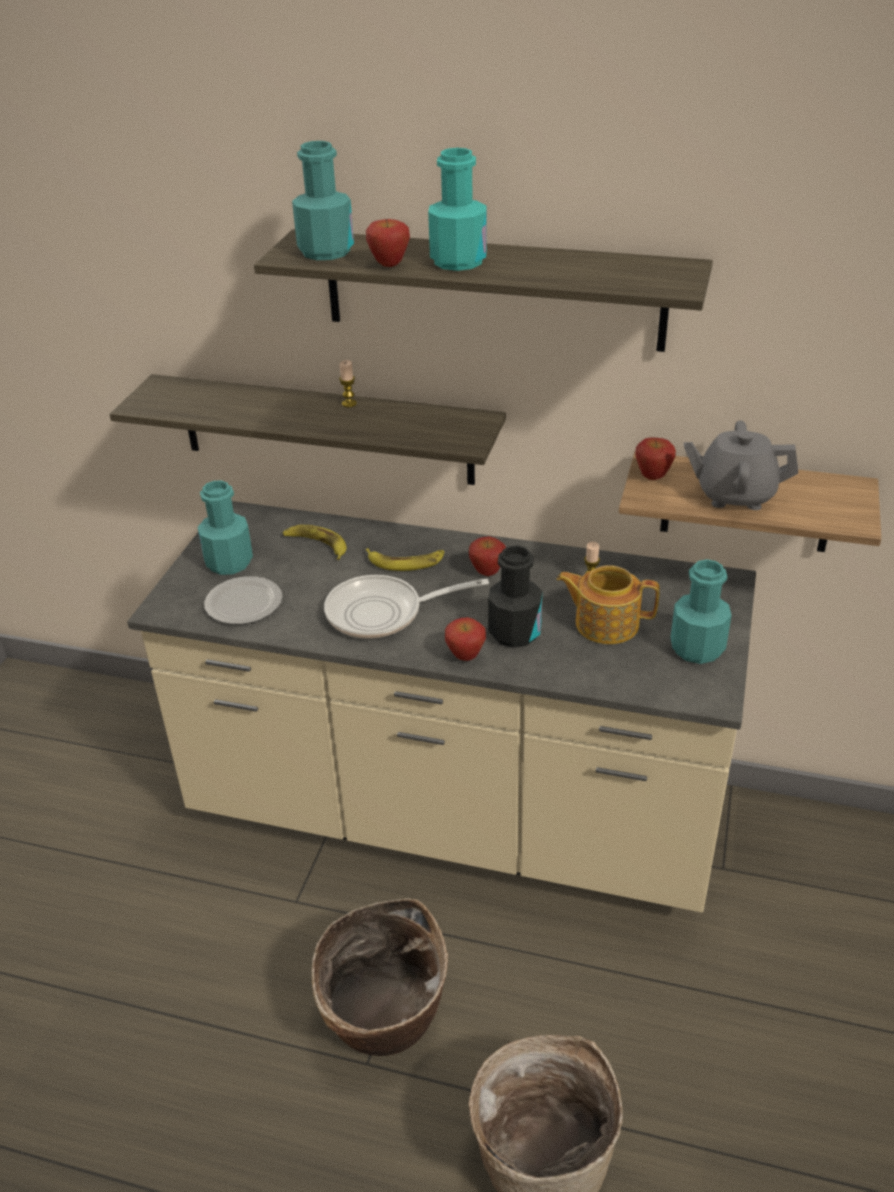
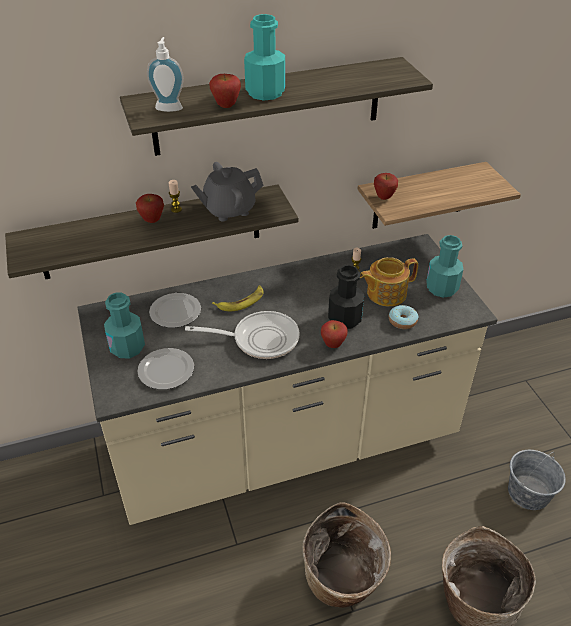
camera: 35 degrees left, 5 degrees up
banana [283,525,347,560] -> plate [149,293,201,328]
turquoise bottle [292,141,354,260] -> soap dispenser [147,37,184,112]
frying pan [324,575,489,639] -> frying pan turned 135 degrees counterclockwise [185,311,300,359]
apple [469,536,506,576] -> apple moved to [136,194,164,223]
grey teapot [684,421,798,510] -> grey teapot moved to [191,162,263,221]
none -> donut [389,305,419,329]
none -> grey bucket [508,450,566,510]

